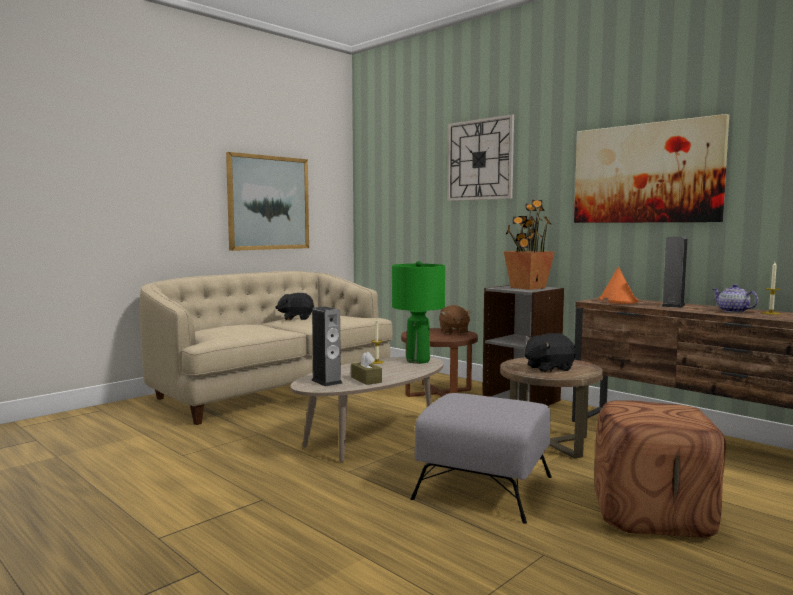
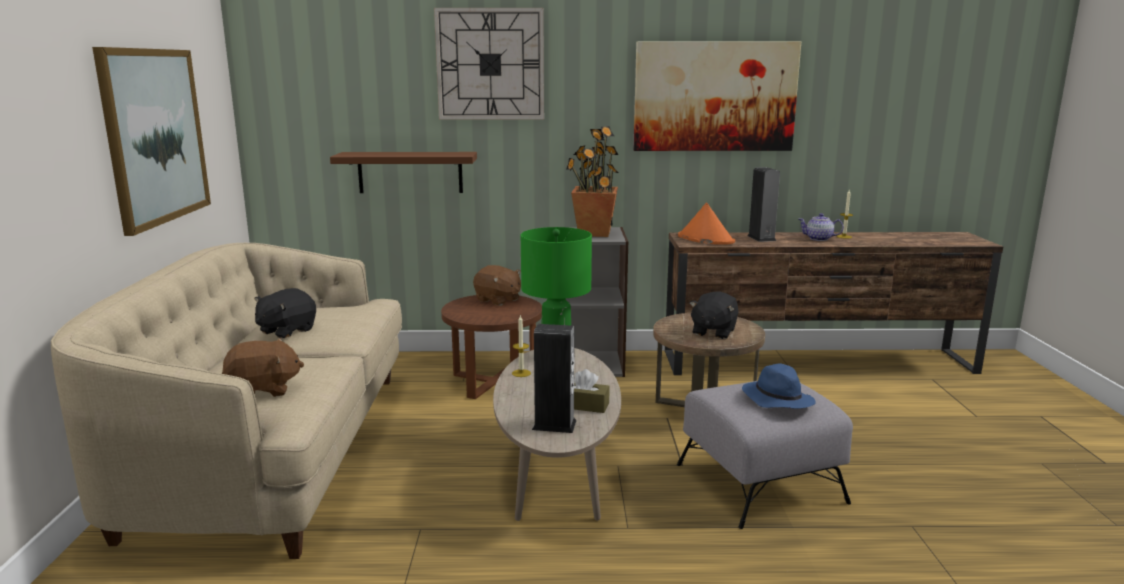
camera: 45 degrees left, 10 degrees up
brown ottoman [594,400,726,538] -> none
none -> brown plush toy [222,338,304,397]
none -> brown shelf [330,152,477,193]
none -> blue hat [742,363,815,409]

